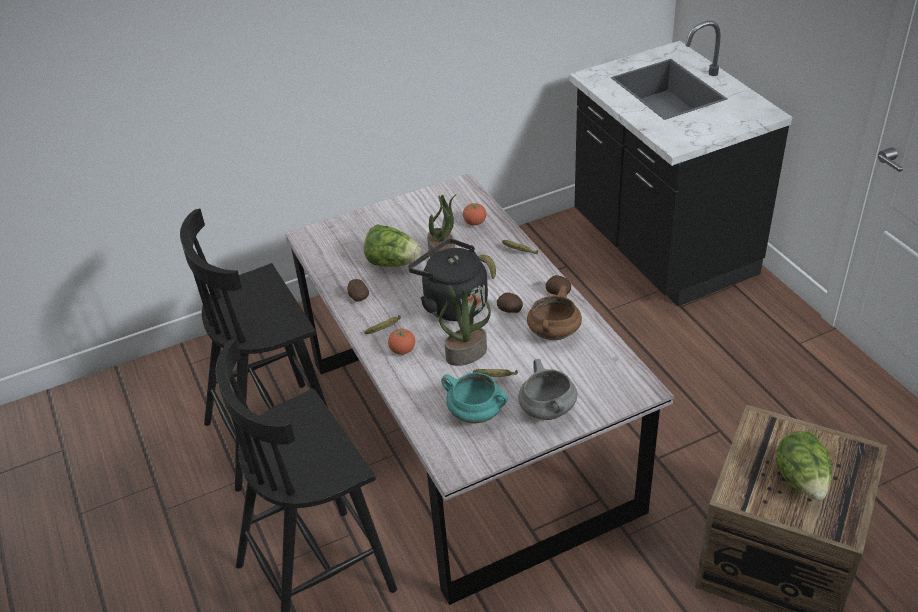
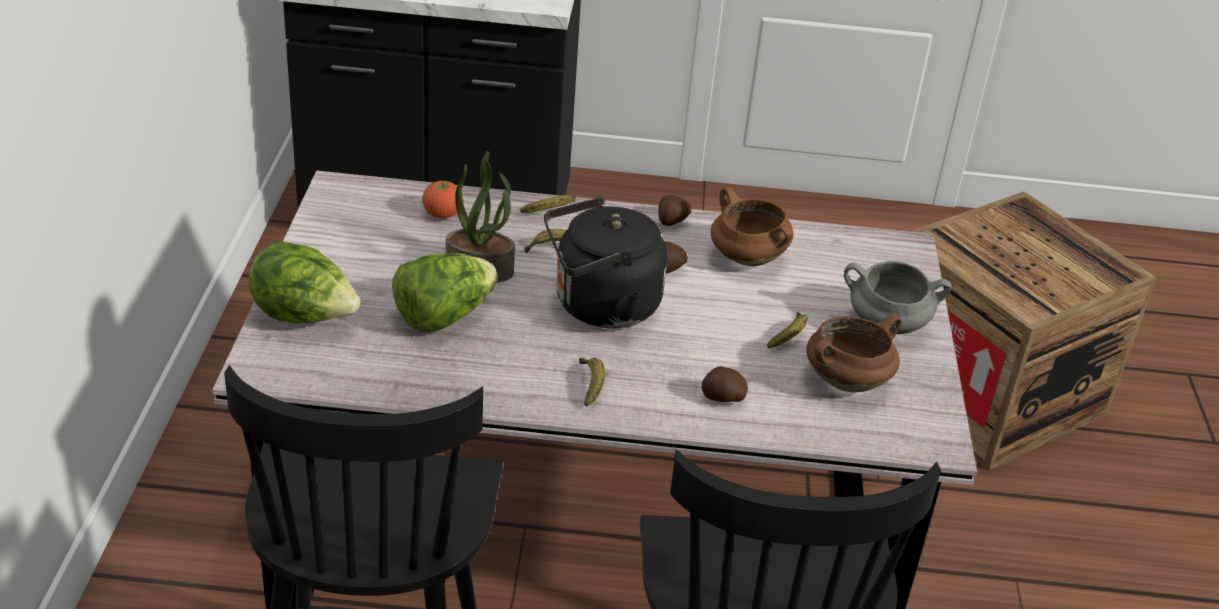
camera: 65 degrees left, 5 degrees down
potato [347,279,369,302] -> potato moved to [702,366,748,402]
tomato [388,328,415,355] -> none
potted plant [439,285,491,366] -> none
turquoise cooking pot [441,372,508,423] -> brown cooking pot [806,314,902,392]
lettuce [776,431,832,500] -> lettuce moved to [248,242,360,323]

